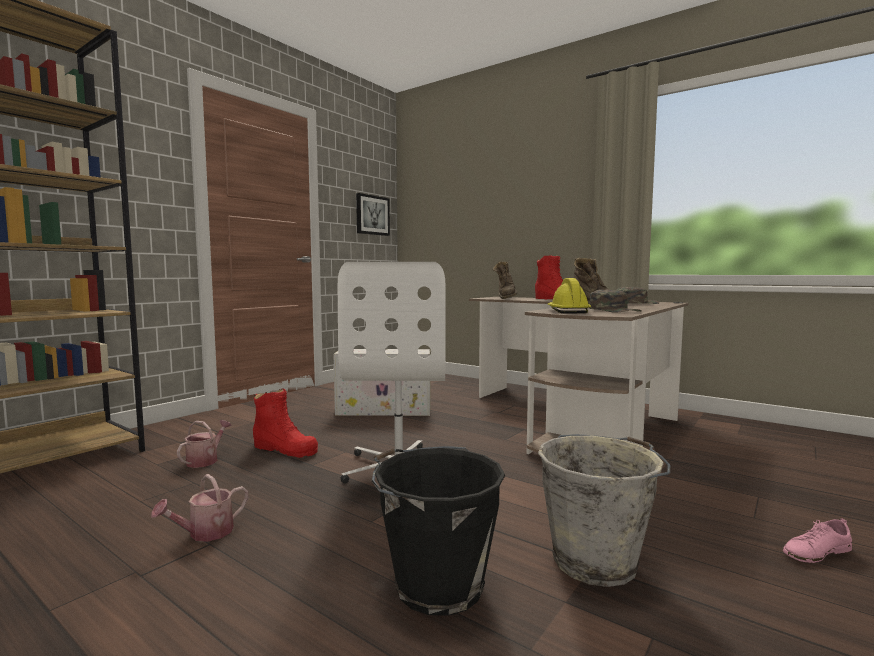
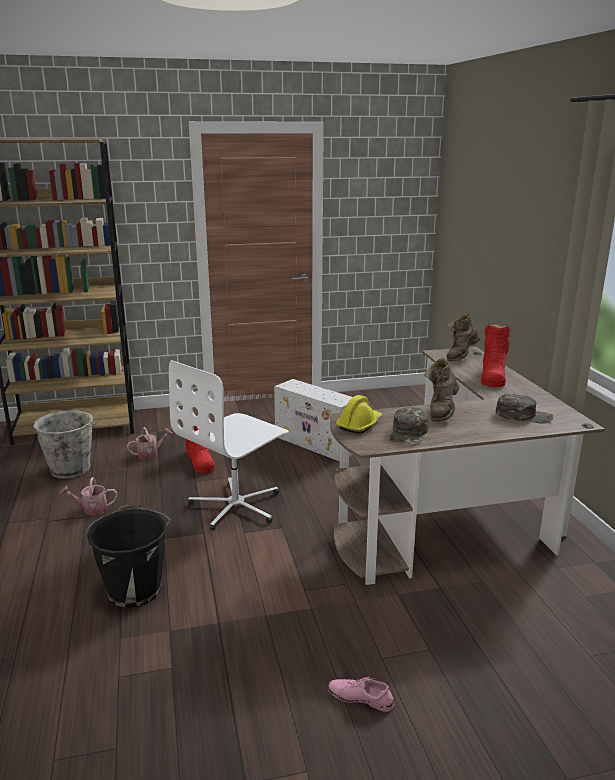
camera: 40 degrees right, 15 degrees up
picture [356,193,390,236] -> none
grey bucket [538,434,671,587] -> grey bucket moved to [33,410,99,479]

